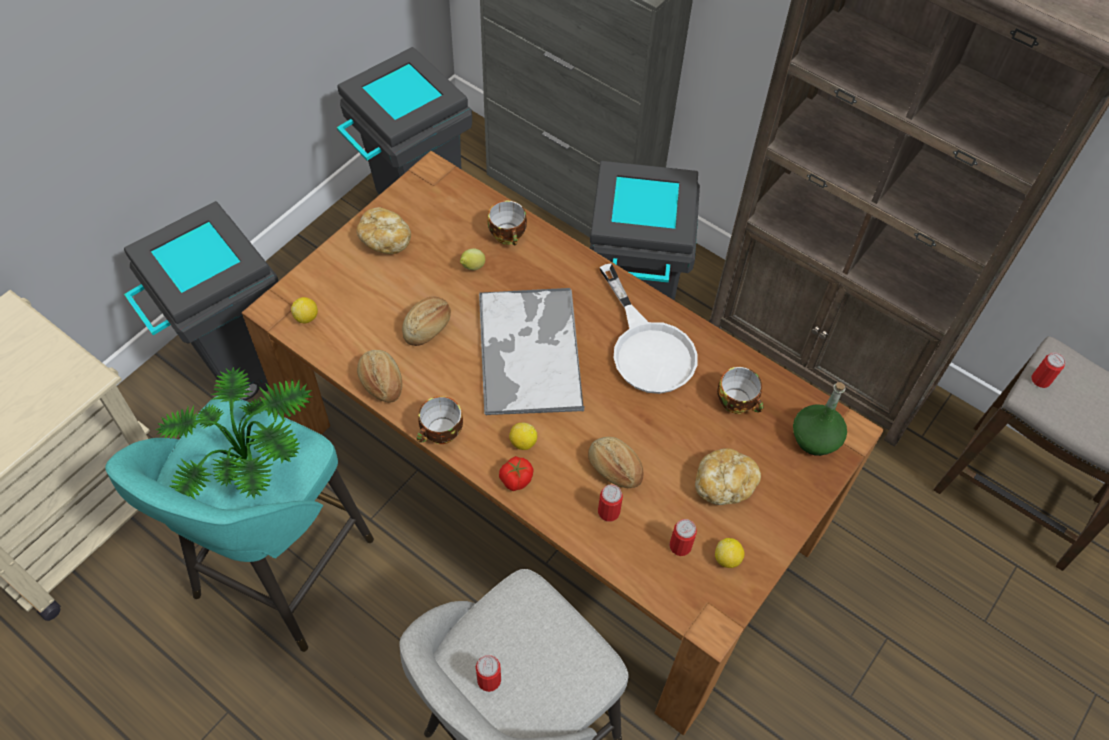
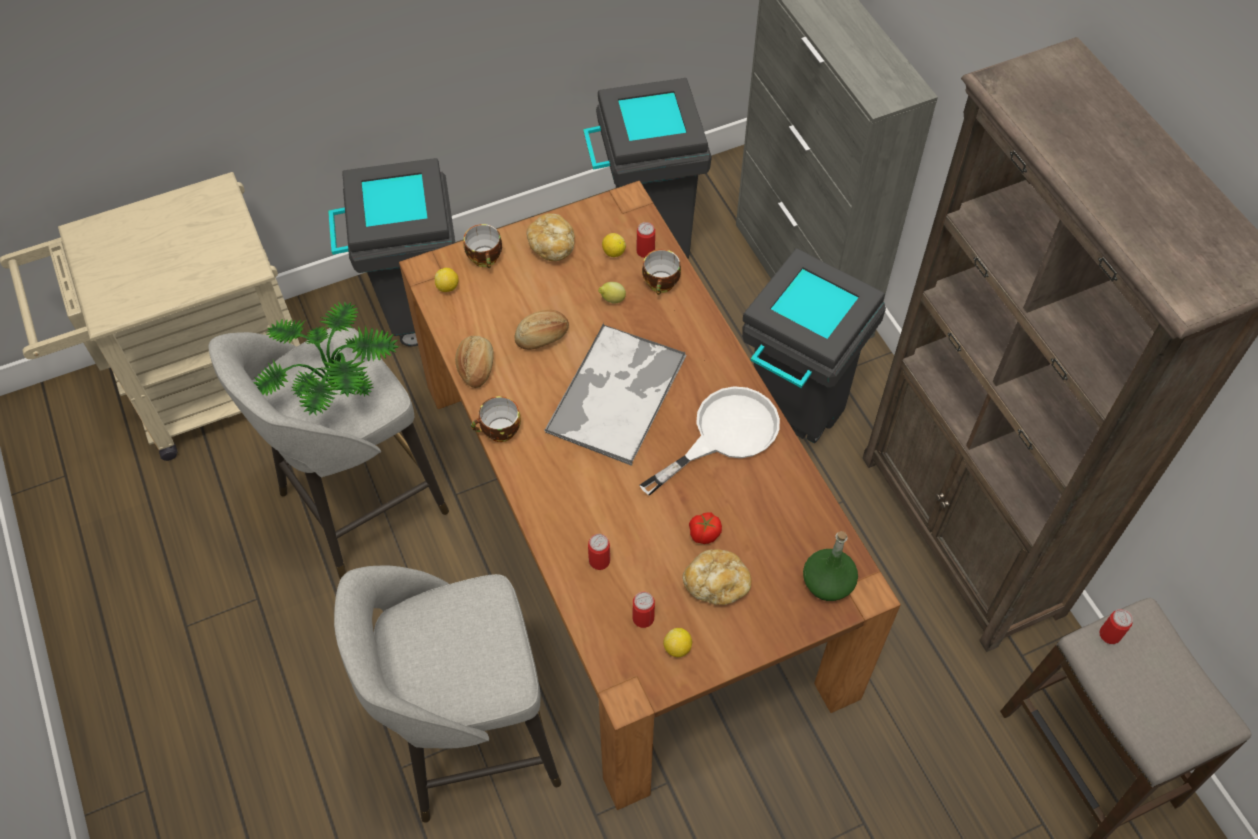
camera: 30 degrees right, 0 degrees up
turquoise stool [105,395,374,652] -> grey stool [208,327,449,579]
can [476,655,501,692] -> can moved to [637,222,655,258]
tomato [499,456,534,491] -> tomato moved to [689,512,722,544]
lemon [509,422,537,450] -> lemon moved to [602,233,626,257]
bread [588,437,643,488] -> none
white frying pan [600,263,698,394] -> white frying pan turned 135 degrees counterclockwise [639,386,780,496]
cup [717,367,764,414] -> cup moved to [464,224,502,268]

